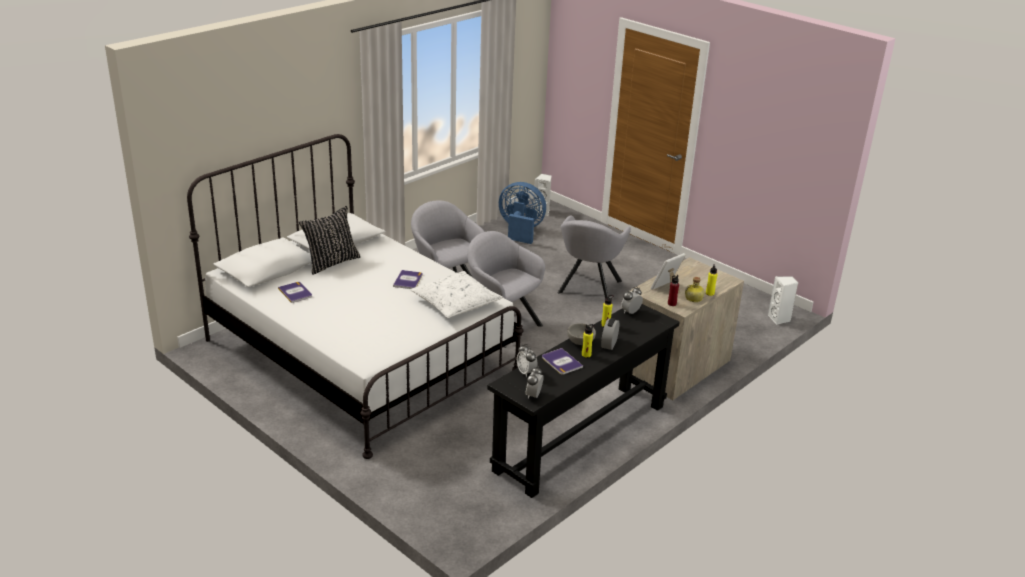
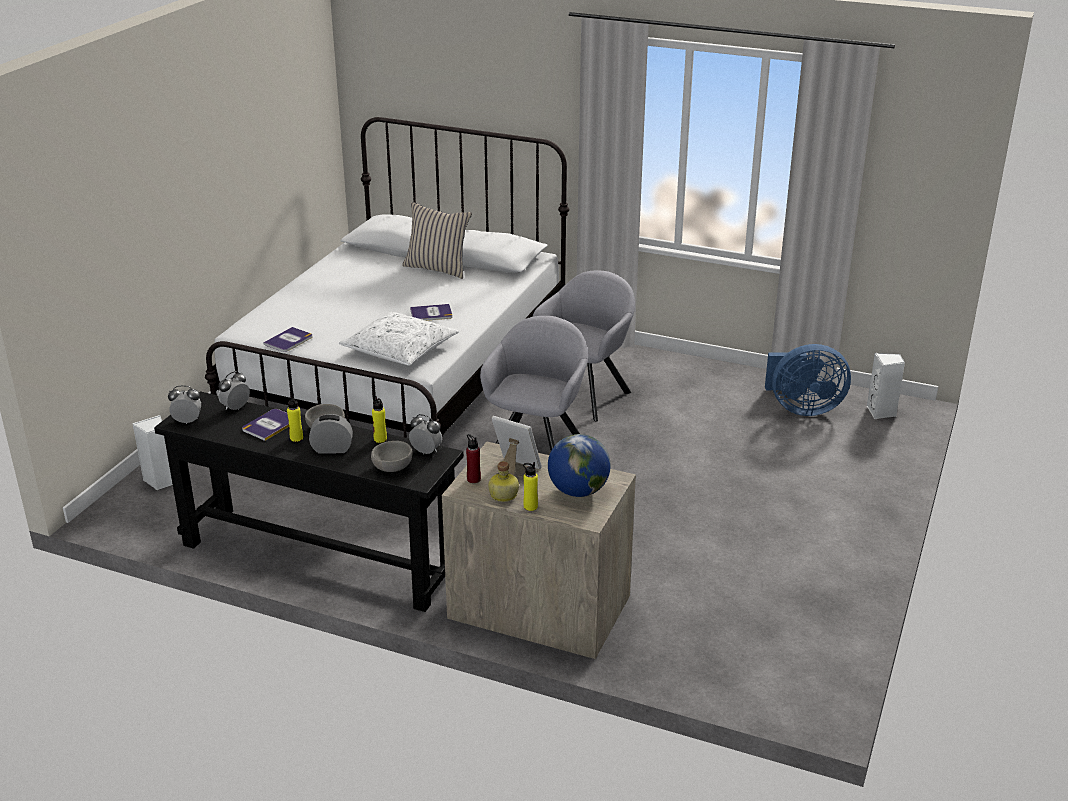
camera: 70 degrees right, 0 degrees up
book [278,282,312,303] -> book moved to [263,327,313,352]
black pillow [299,206,361,275] -> beige pillow [402,202,472,279]
blue fan [499,182,546,244] -> blue fan turned 90 degrees clockwise [765,344,851,416]
grey armchair [558,215,631,299] -> none
white speaker [768,276,798,325] -> white speaker moved to [132,415,173,490]
none -> grey bowl [371,441,412,472]
none -> globe [548,434,611,497]

